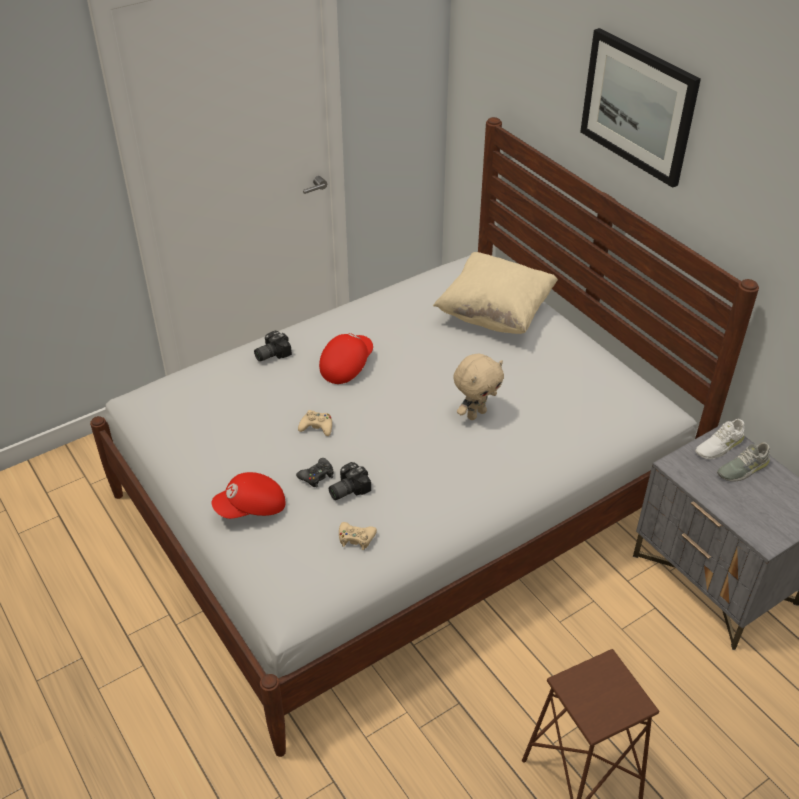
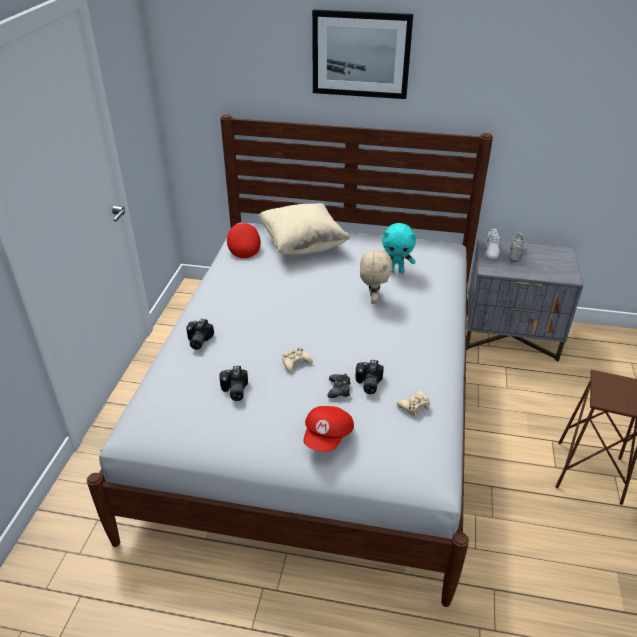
camera: 45 degrees left, 5 degrees down
red cap [319,333,373,384] -> red cap moved to [227,222,261,258]
none -> camera [219,366,248,401]
none -> turquoise plush toy [382,223,416,273]

